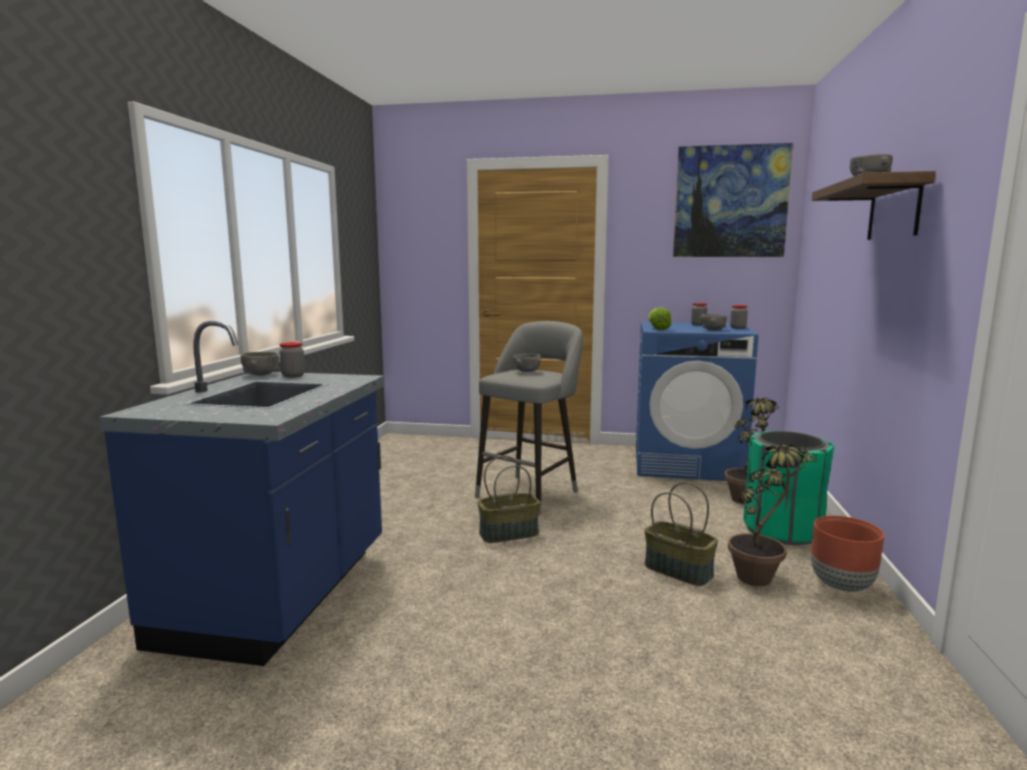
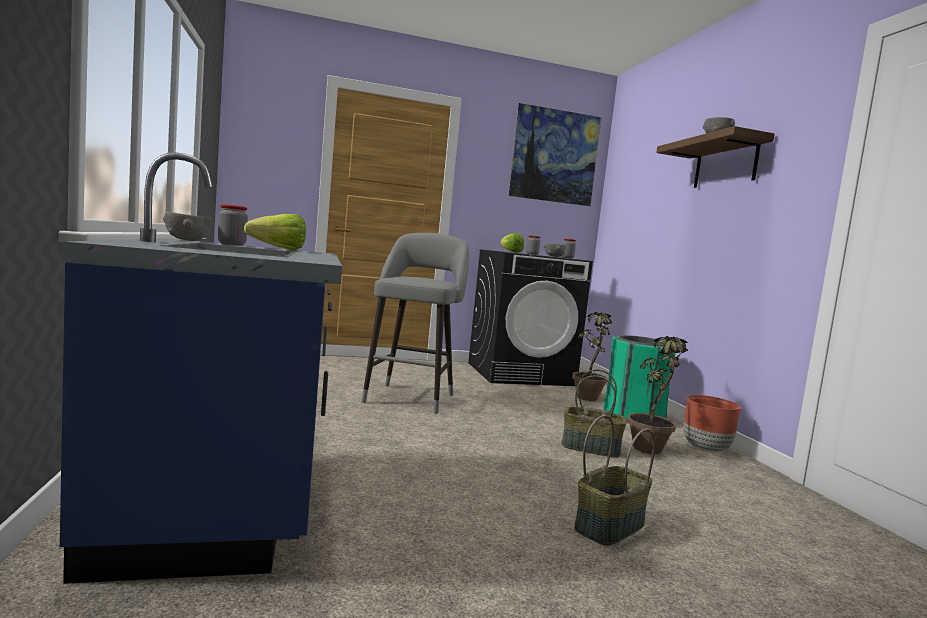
camera: 25 degrees left, 5 degrees down
basket [478,456,540,543] -> basket moved to [574,415,655,546]
grey bowl [513,354,541,372] -> none
blue washing machine [636,322,759,481] -> black washing machine [468,249,593,386]
none -> lettuce [244,214,306,250]

